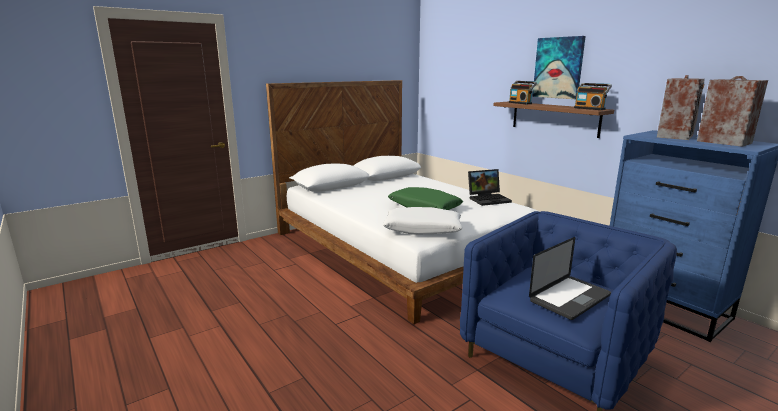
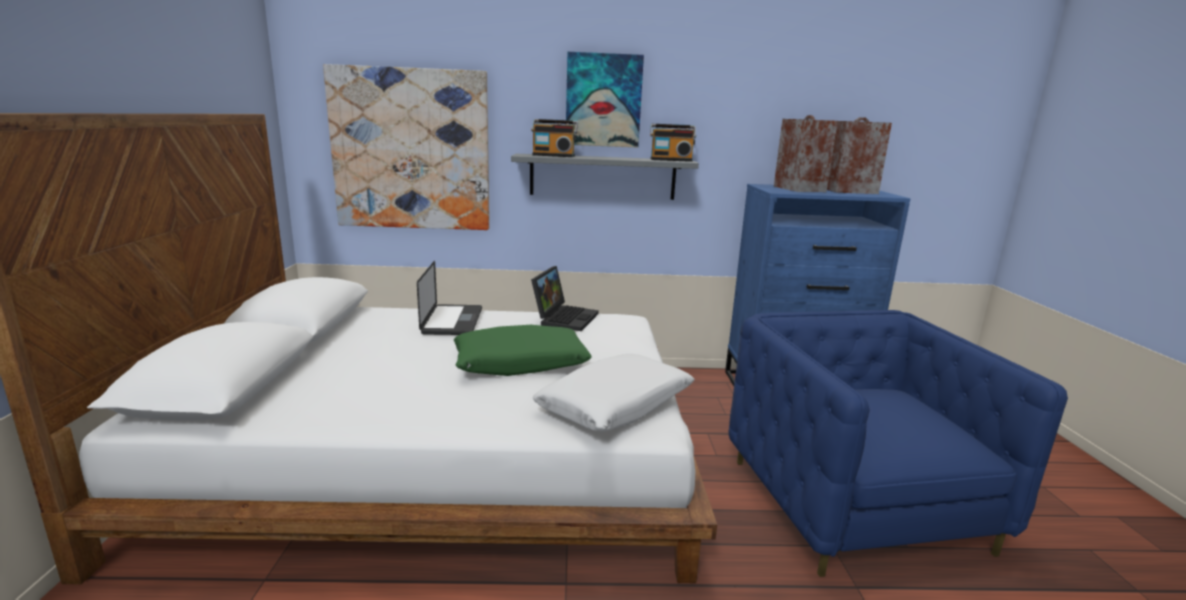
camera: 55 degrees left, 0 degrees up
brown shelf [493,101,614,138] -> grey shelf [511,154,699,200]
laptop [529,237,611,320] -> laptop moved to [417,261,482,335]
none -> picture [323,64,490,230]

